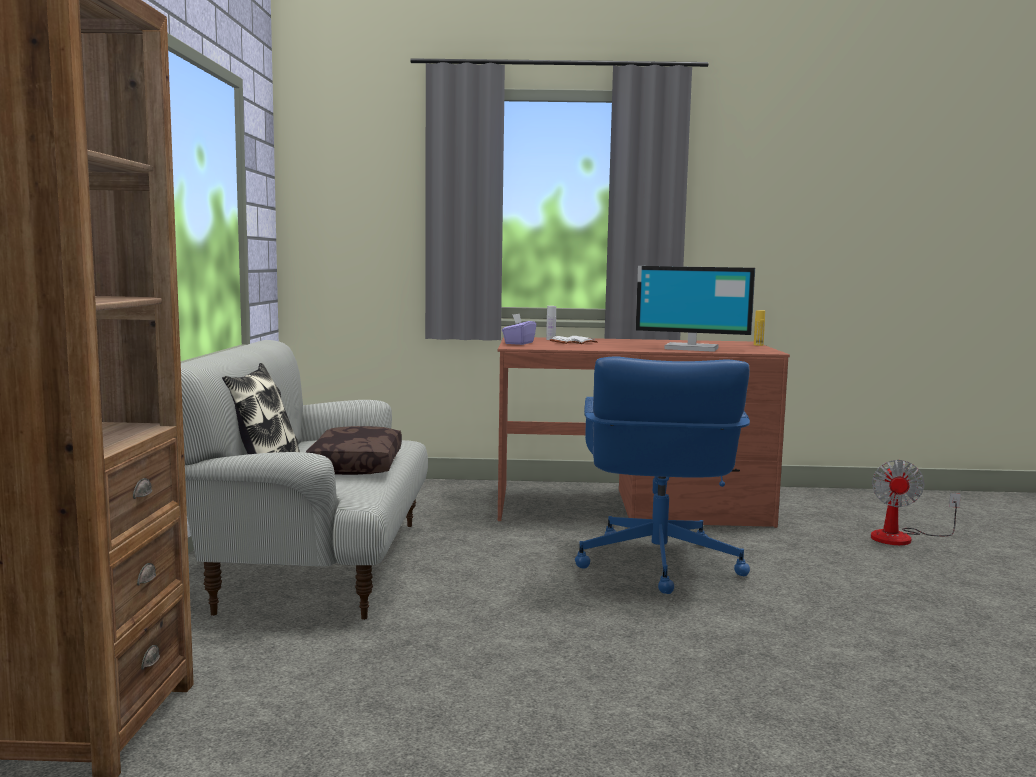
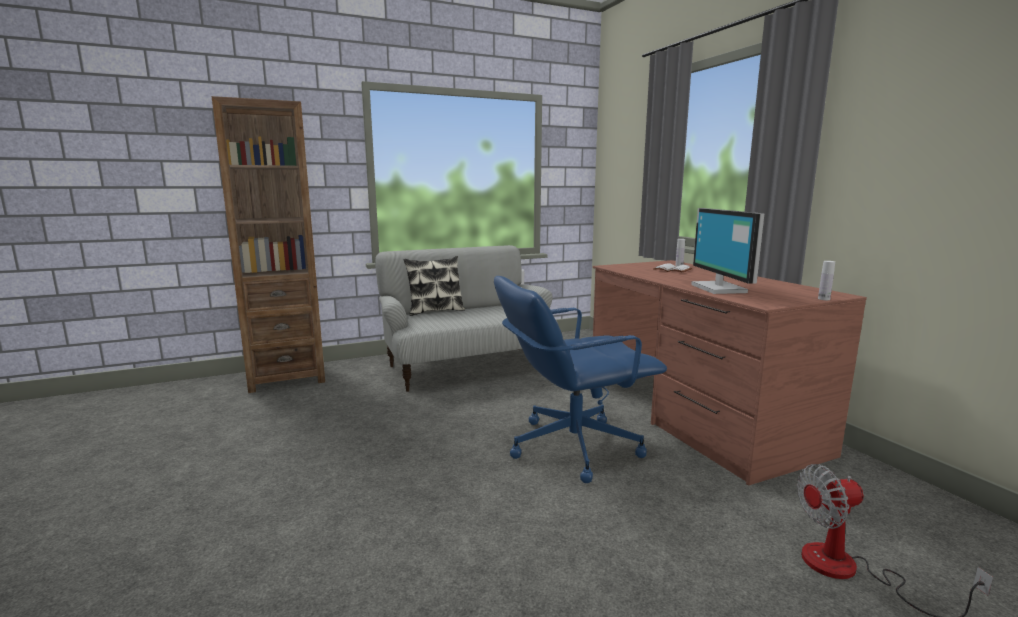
camera: 65 degrees right, 5 degrees up
brown pillow [306,426,402,475] -> none
purple tissue box [502,314,536,345] -> none
yellow bottle [754,310,765,346] -> white bottle [818,261,835,300]

